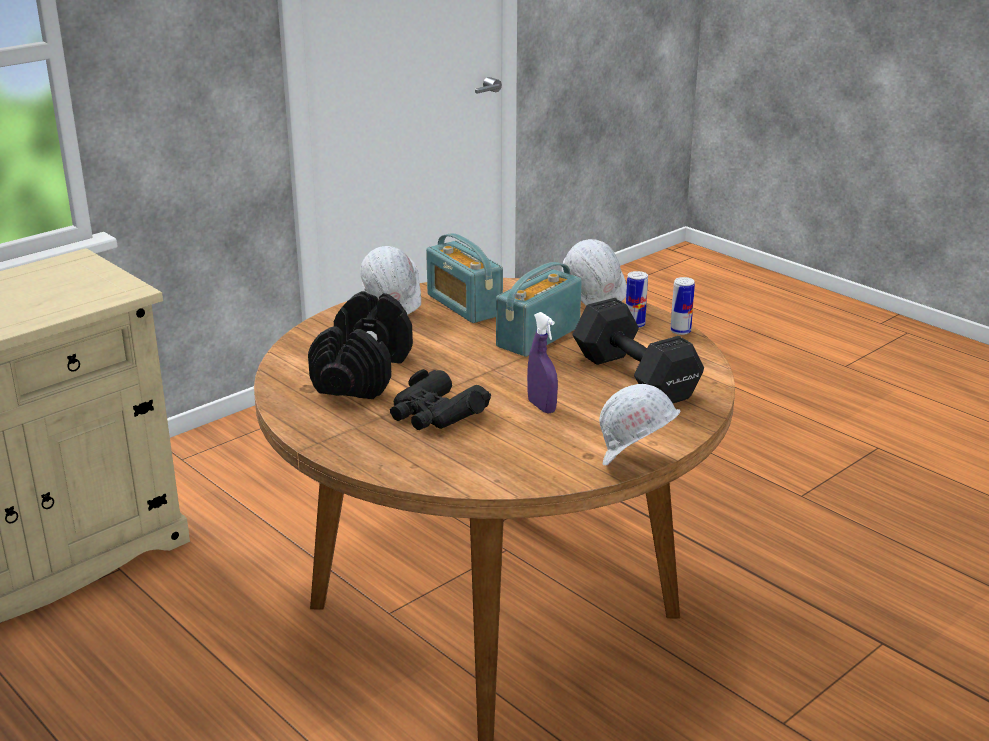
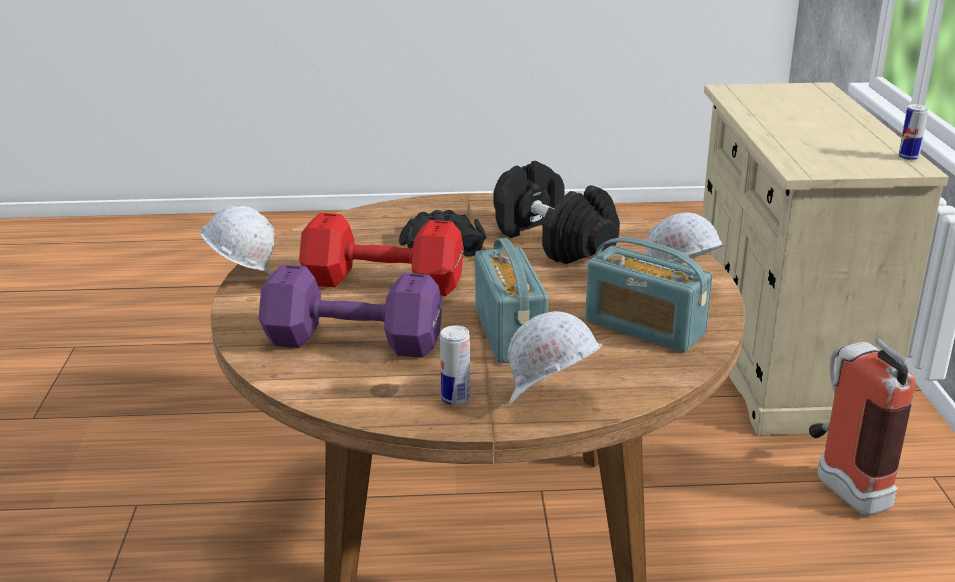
camera: 130 degrees right, 0 degrees up
radio [426,233,503,323] -> radio turned 150 degrees counterclockwise [585,237,712,353]
purple spray bottle [527,312,558,414] -> red dumbbell [299,213,464,296]
black dumbbell [572,298,704,403] -> purple dumbbell [259,265,442,358]
can [670,277,695,335] -> can moved to [898,104,929,160]
none -> fire extinguisher [809,338,916,516]

